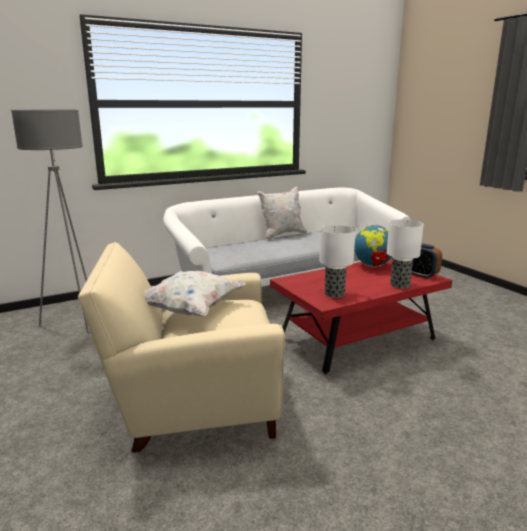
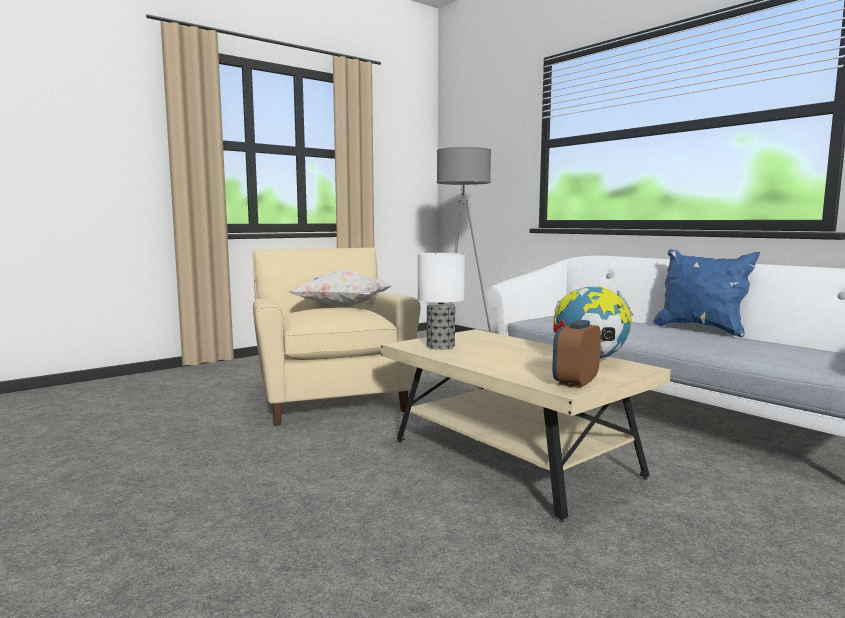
camera: 80 degrees right, 10 degrees down
white pillow [257,186,307,240] -> blue pillow [653,249,760,338]
red coffee table [270,258,452,374] -> beige coffee table [381,329,671,522]
table lamp [387,219,424,289] -> none

